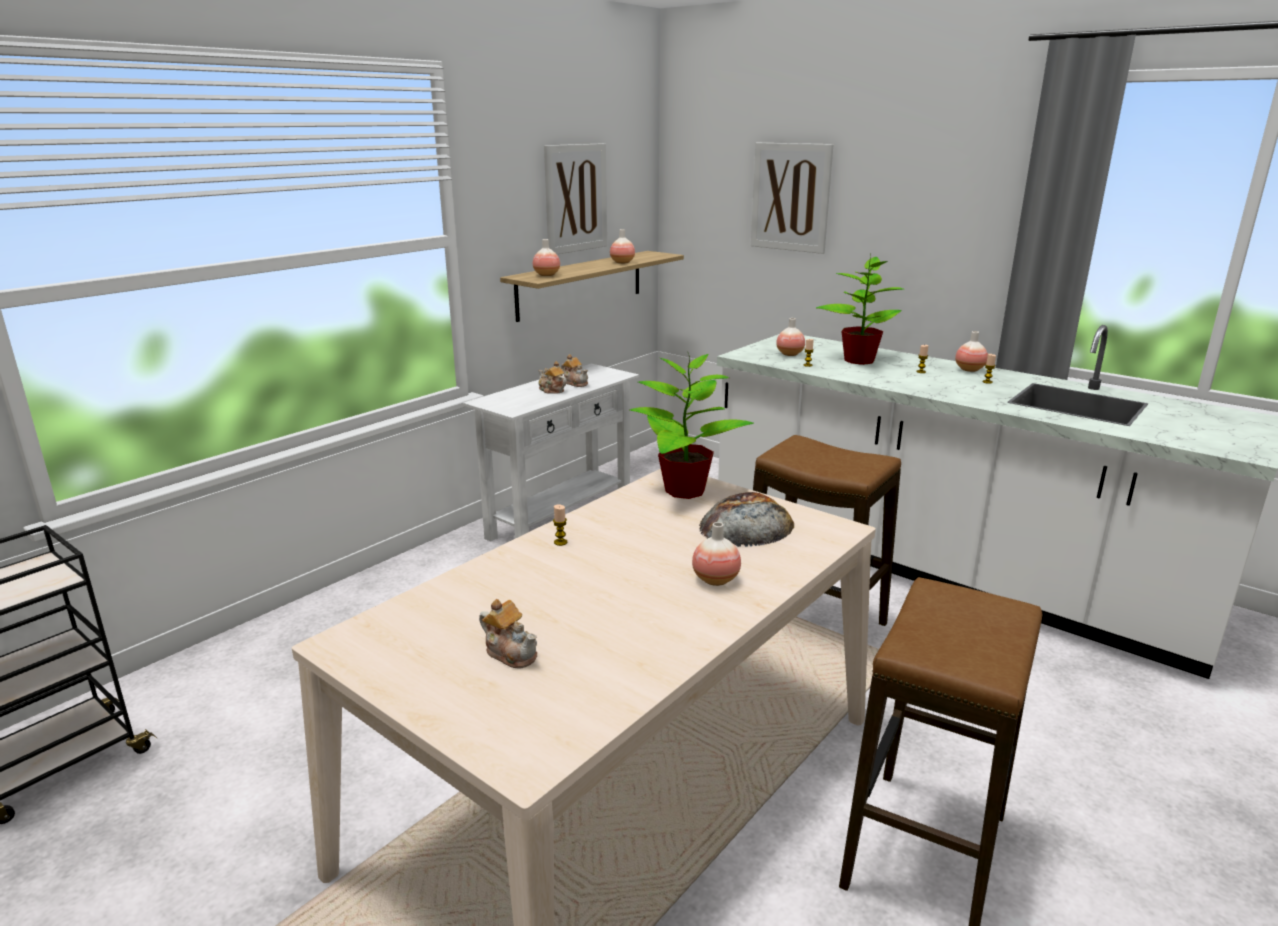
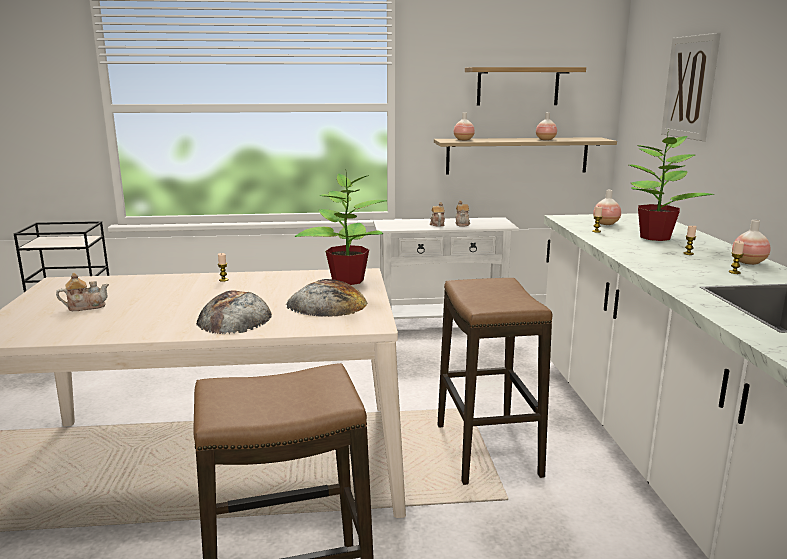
camera: 45 degrees right, 5 degrees down
teapot [479,599,537,669] -> teapot turned 105 degrees counterclockwise [56,272,109,311]
picture [544,143,607,254] -> shelf [465,67,586,106]
vase [692,522,741,586] -> bread [196,290,272,334]

